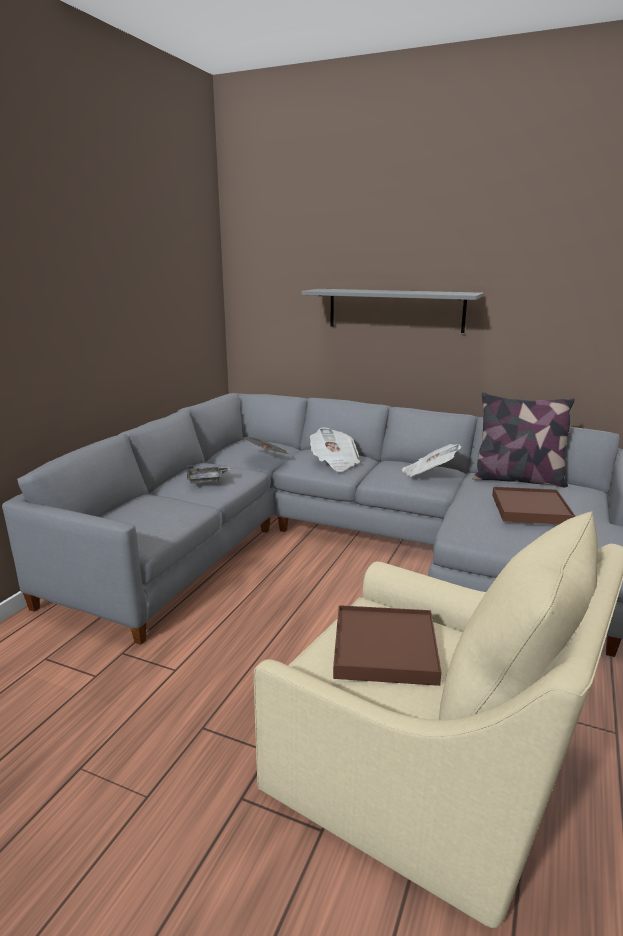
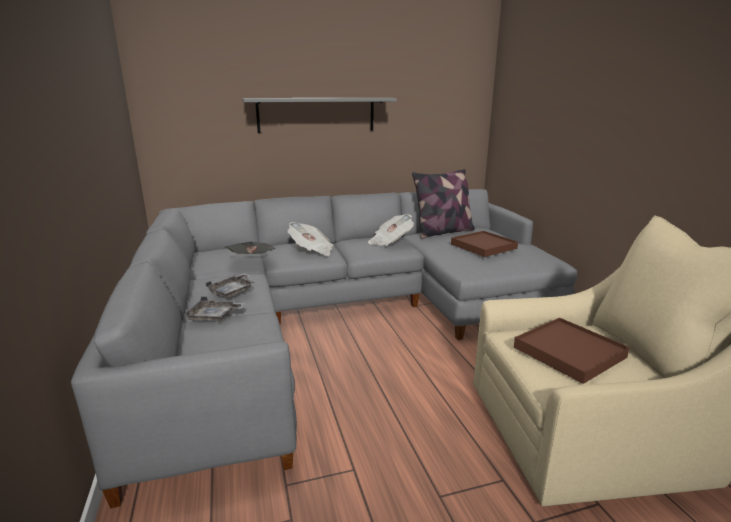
camera: 40 degrees left, 0 degrees up
none -> grey tray [183,296,245,322]

